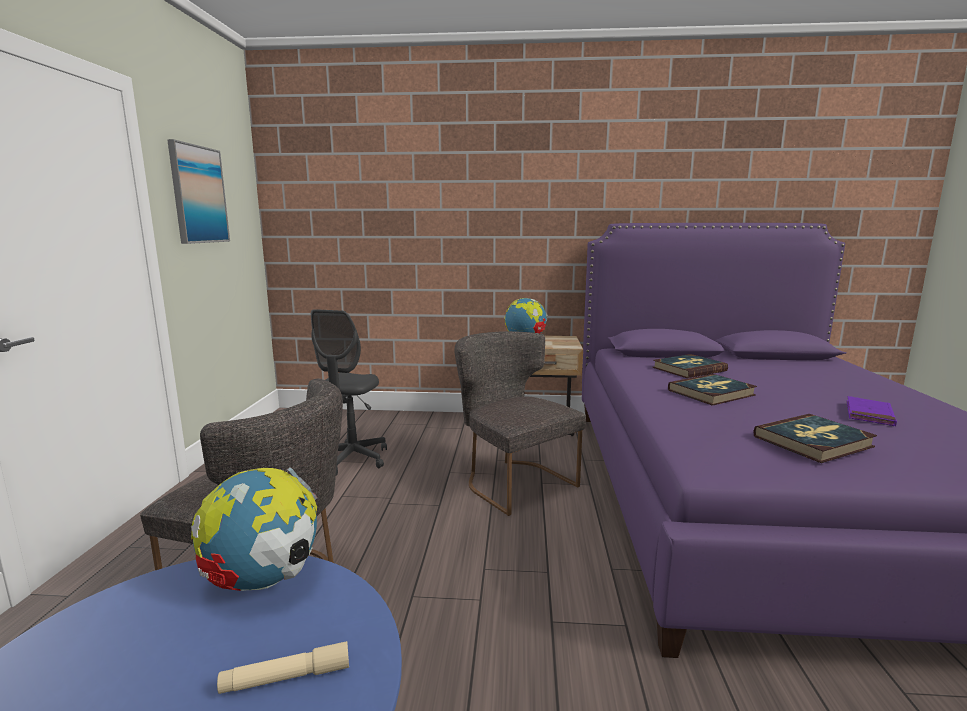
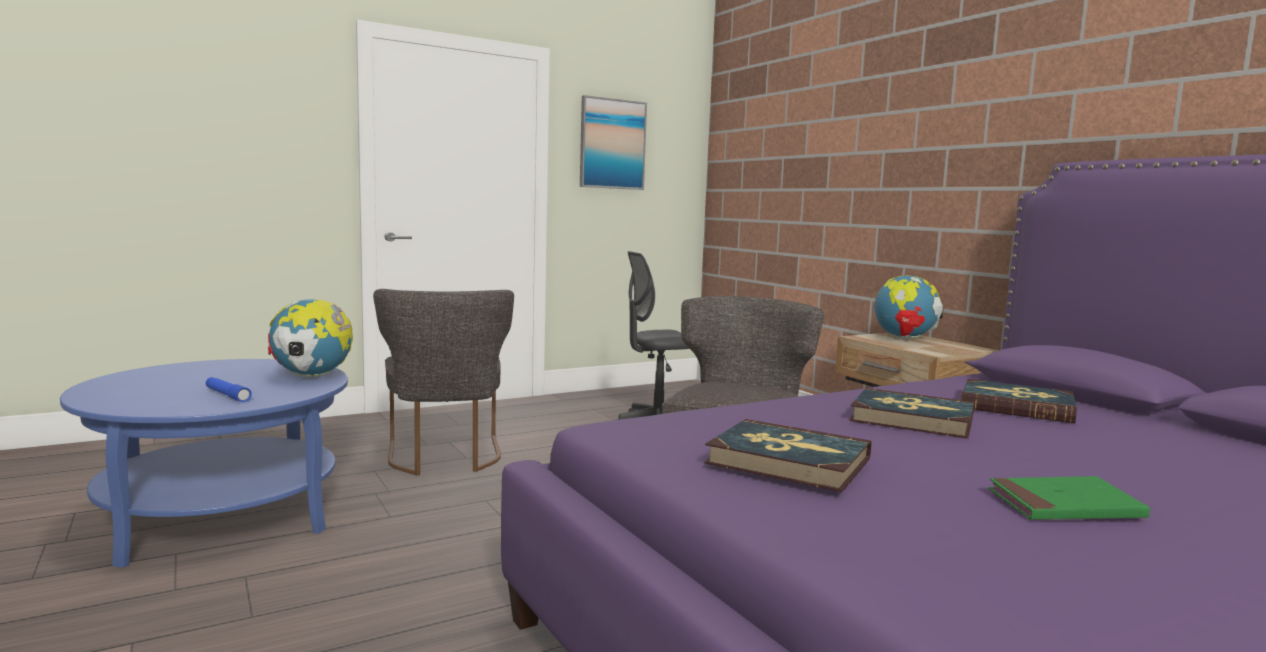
camera: 55 degrees right, 5 degrees down
beige flashlight [217,641,349,694] -> blue flashlight [206,377,252,402]
purple book [847,396,897,426] -> green book [989,476,1150,520]

